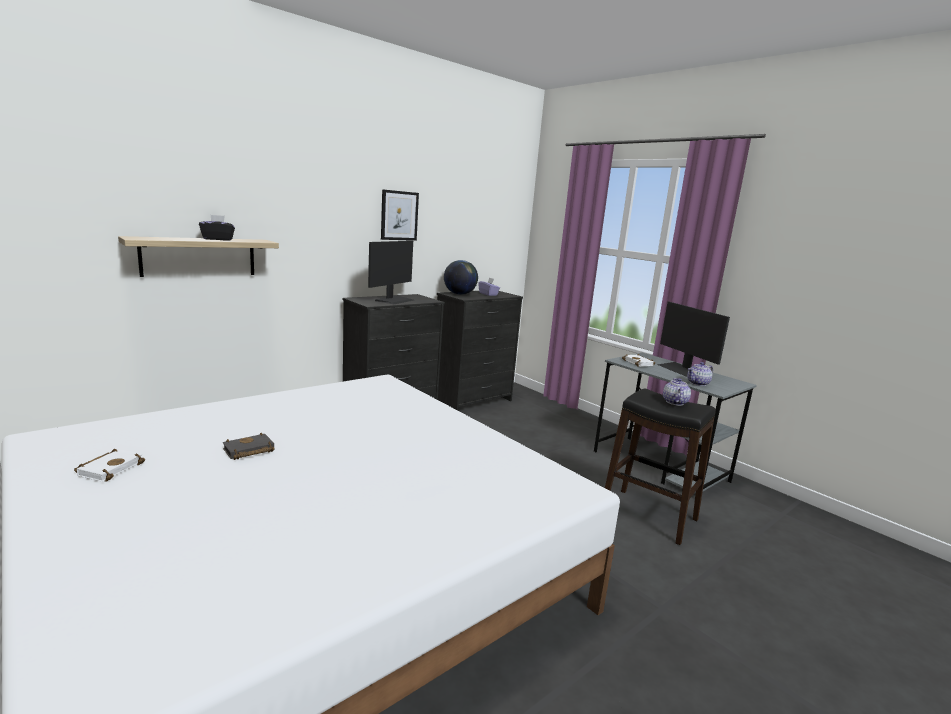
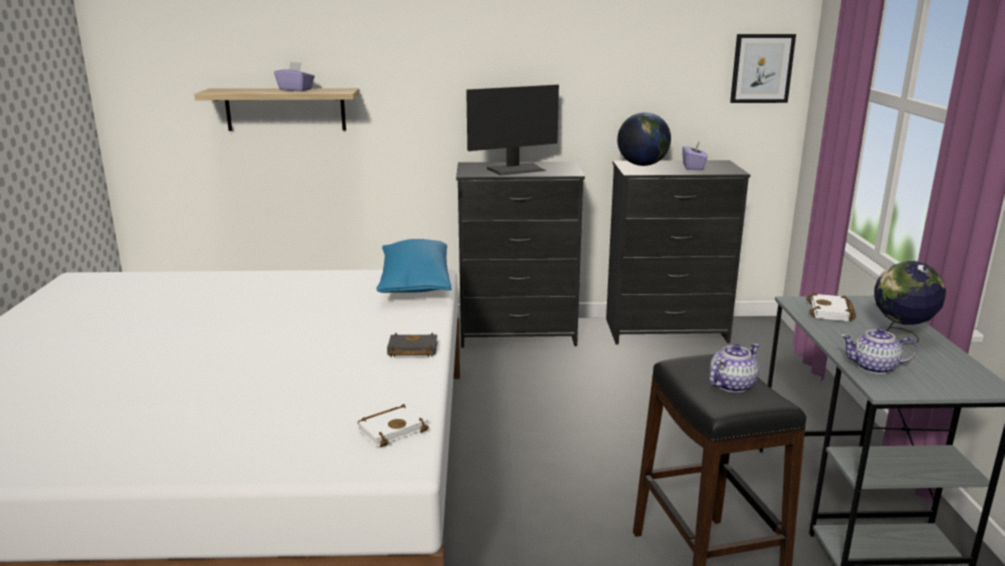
camera: 40 degrees right, 5 degrees up
white book [74,449,145,482] -> white book moved to [358,404,429,447]
black tissue box [199,215,235,241] -> purple tissue box [274,62,315,91]
black book [223,433,274,460] -> black book moved to [387,333,437,357]
picture [381,189,419,241] -> picture moved to [730,34,796,103]
monitor [658,302,730,377] -> globe [874,261,946,344]
none -> blue pillow [376,239,452,293]

